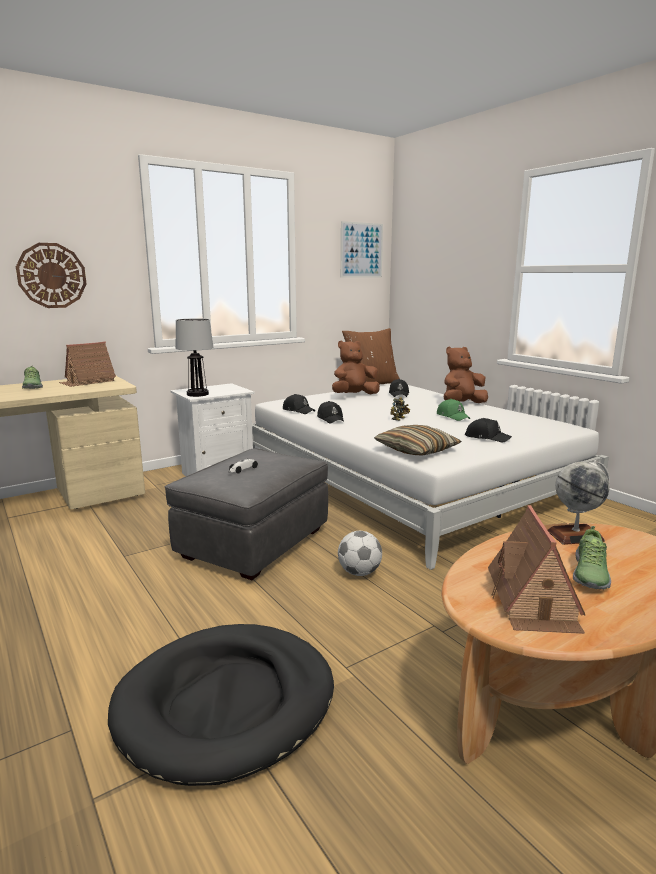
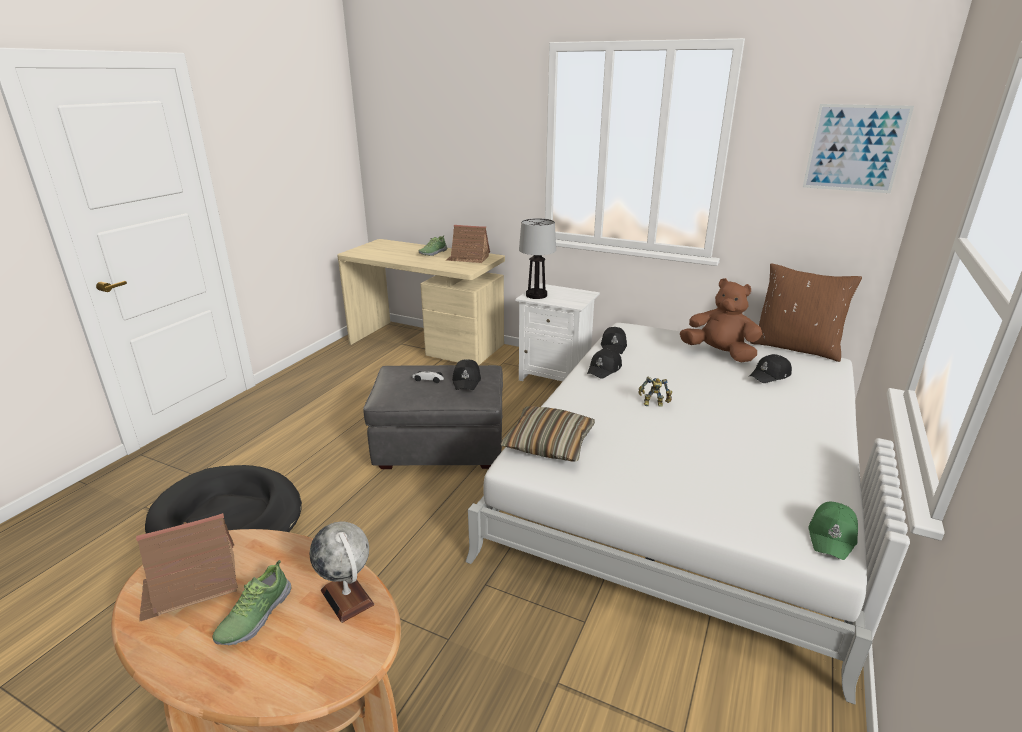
camera: 60 degrees right, 10 degrees up
wall clock [16,243,86,308] -> none
football [338,531,382,576] -> none
green cap [437,399,470,421] -> green cap moved to [808,502,858,560]
brown plush toy [443,346,488,403] -> none
black cap [465,418,512,442] -> black cap moved to [452,359,481,390]
shoe [573,526,611,590] -> shoe turned 60 degrees counterclockwise [212,560,291,645]

